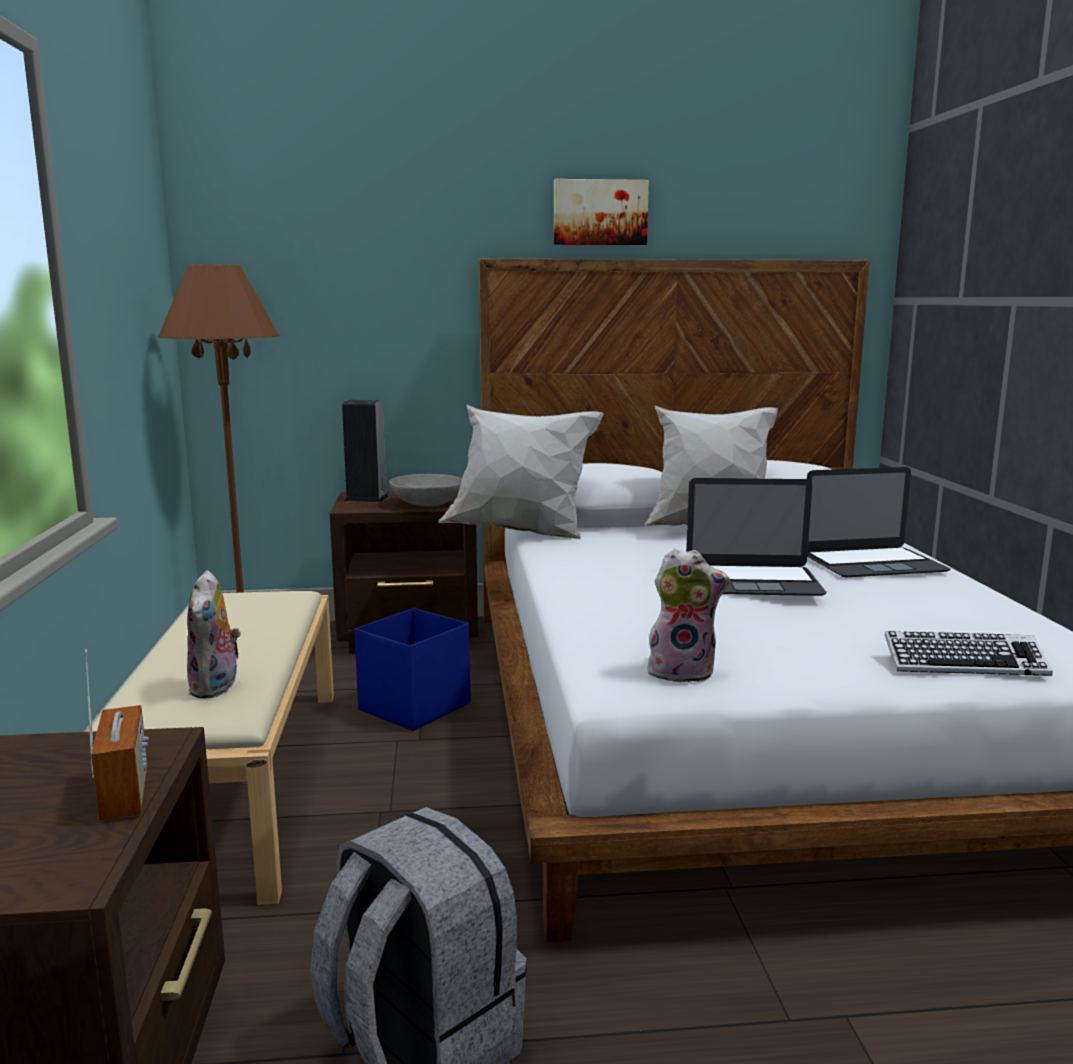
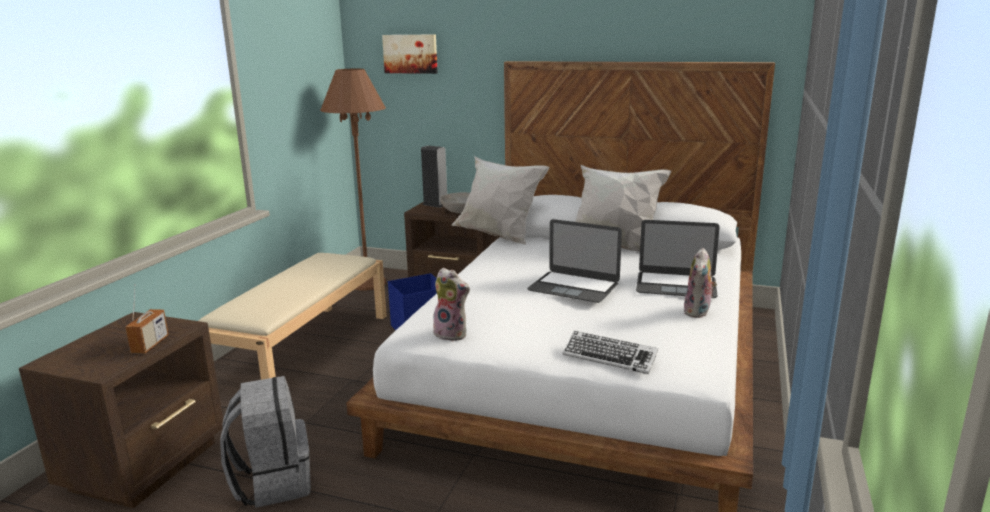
camera: 25 degrees right, 5 degrees up
plush toy [187,570,241,698] -> plush toy moved to [684,248,717,318]
picture [554,179,649,245] -> picture moved to [382,34,438,74]

